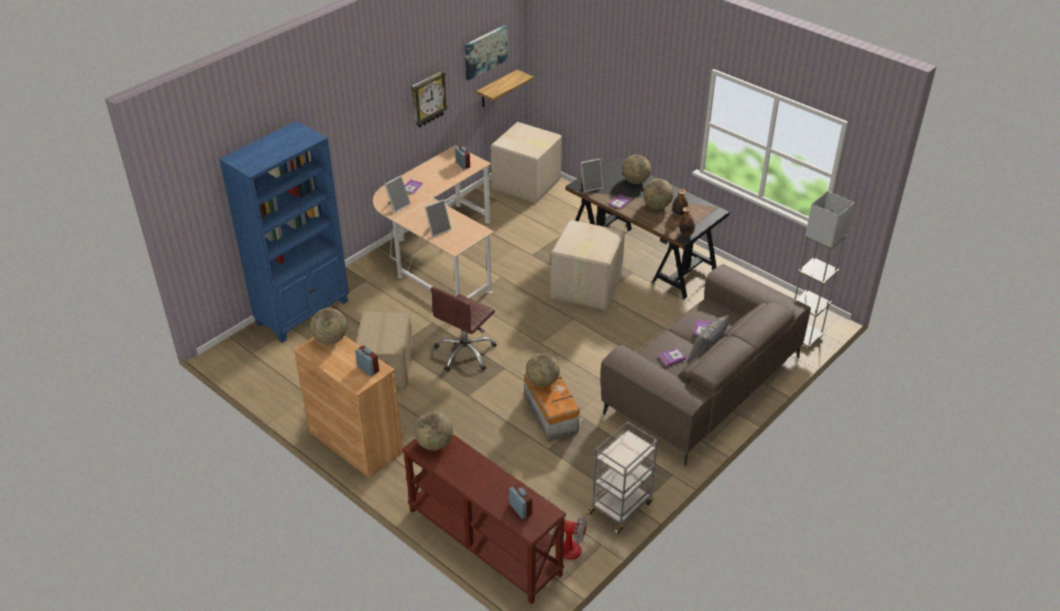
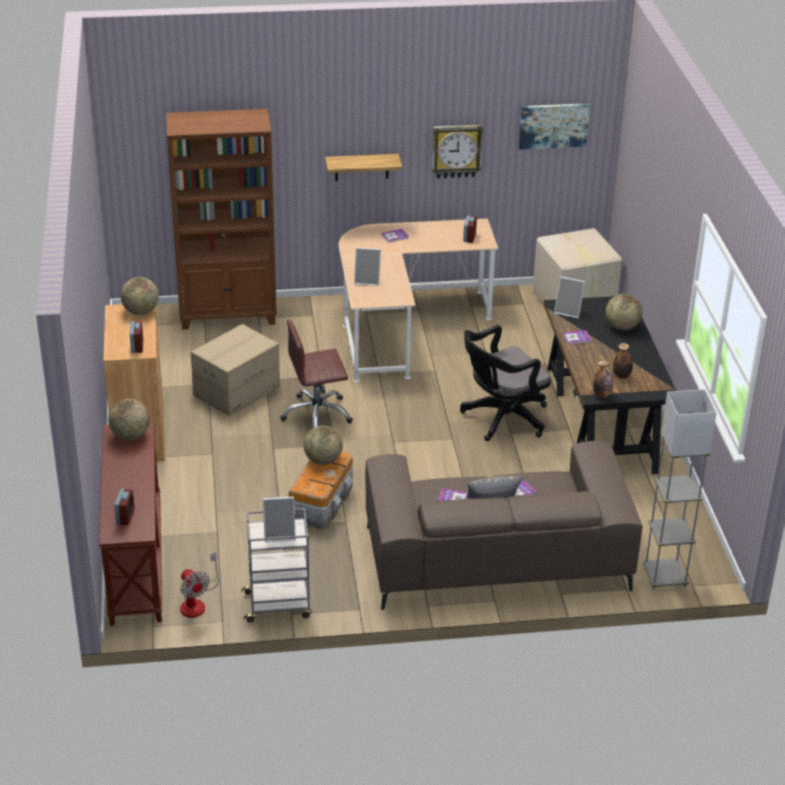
camera: 40 degrees right, 5 degrees down
blue bookcase [219,121,349,343] -> brown bookcase [166,109,277,330]
picture frame [384,176,411,213] -> picture frame moved to [263,497,296,542]
shelf [476,70,534,107] -> shelf moved to [325,154,402,181]
cardboard box [550,220,625,310] -> black office chair [460,325,551,441]
globe [643,179,673,209] -> none

